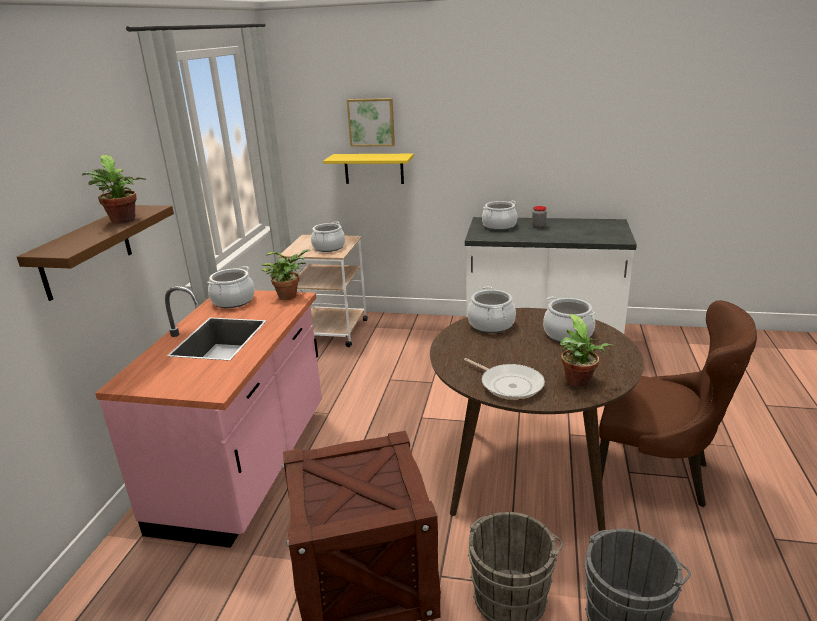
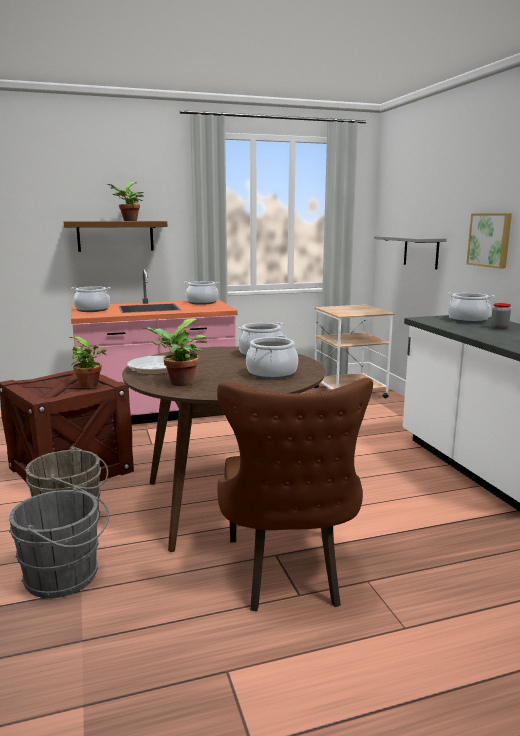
camera: 60 degrees right, 10 degrees down
potted plant [261,249,311,300] -> potted plant moved to [69,336,107,388]
cooking pot [311,221,345,252] -> cooking pot moved to [71,286,111,312]
yellow shelf [323,154,414,184] -> grey shelf [374,236,447,269]
picture [347,98,395,147] -> picture moved to [466,213,512,269]

